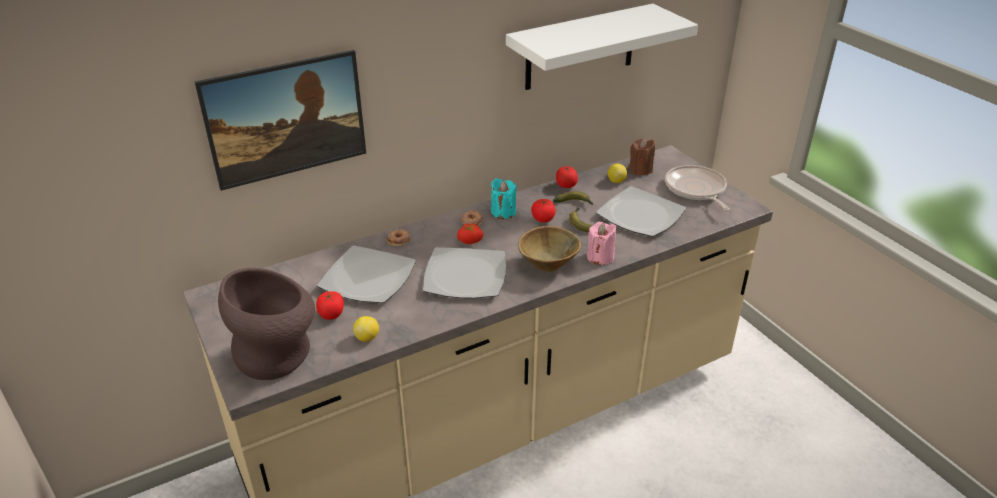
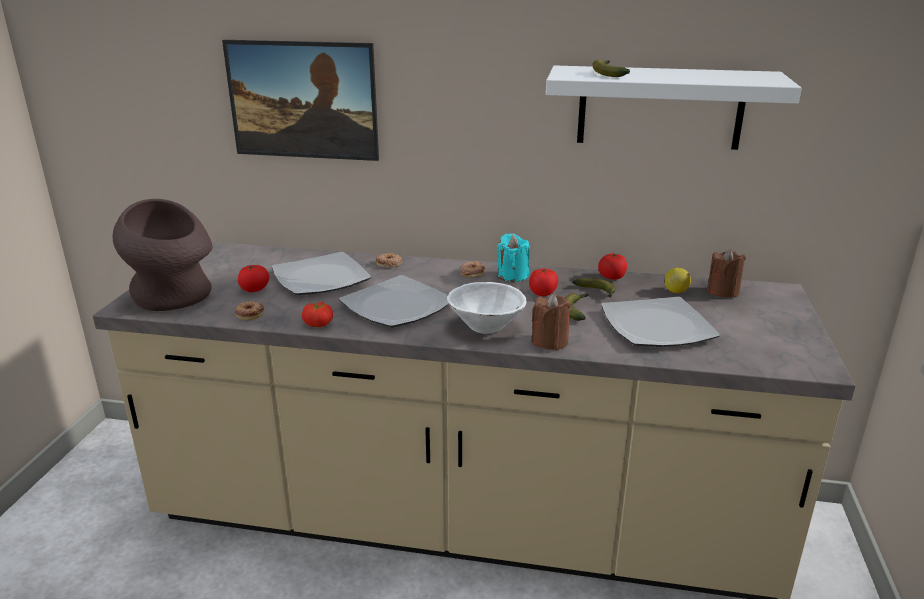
camera: 40 degrees right, 10 degrees down
lemon [353,316,379,342] -> donut [235,301,264,320]
tomato [457,223,484,244] -> tomato moved to [302,302,333,327]
brown bowl [518,226,581,272] -> white bowl [447,282,527,334]
pink candle [587,222,616,265] -> brown candle [531,294,570,350]
frying pan [665,165,730,211] -> none
none -> banana [592,59,630,77]

